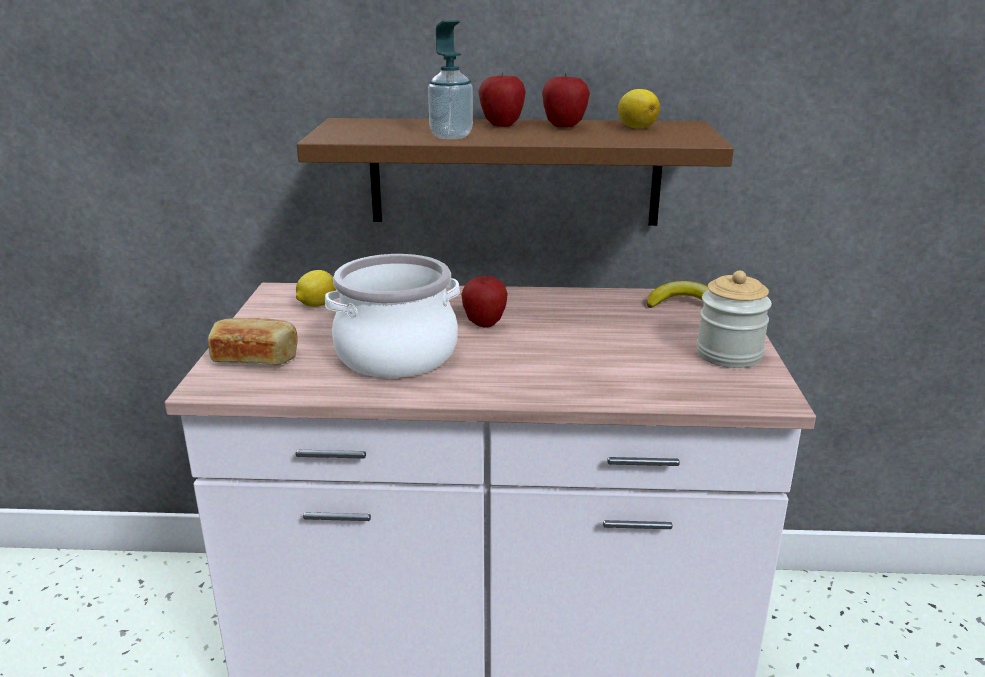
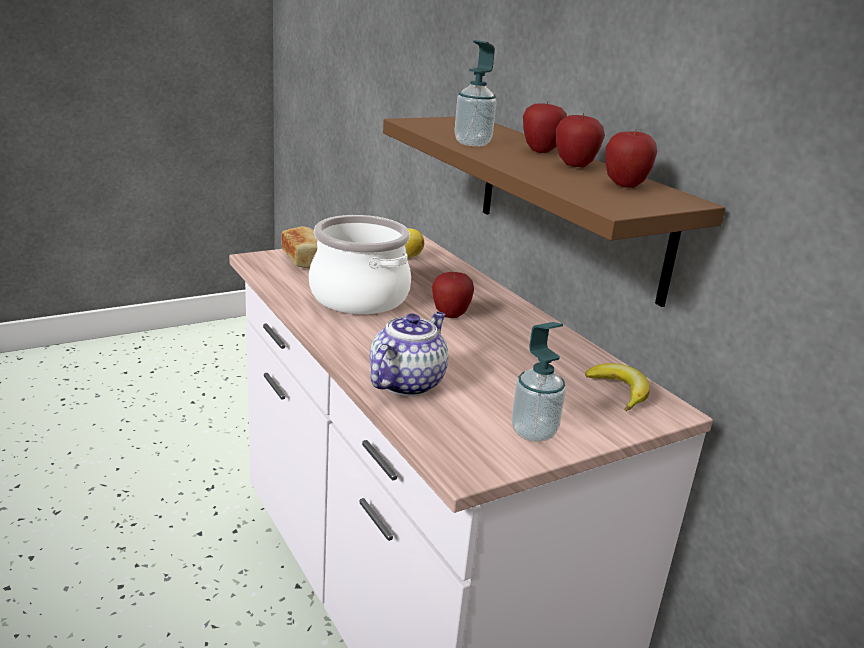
camera: 55 degrees right, 0 degrees up
lemon [618,89,660,129] -> apple [605,129,657,188]
jar [696,271,772,368] -> soap dispenser [511,322,566,442]
none -> teapot [369,312,448,396]

